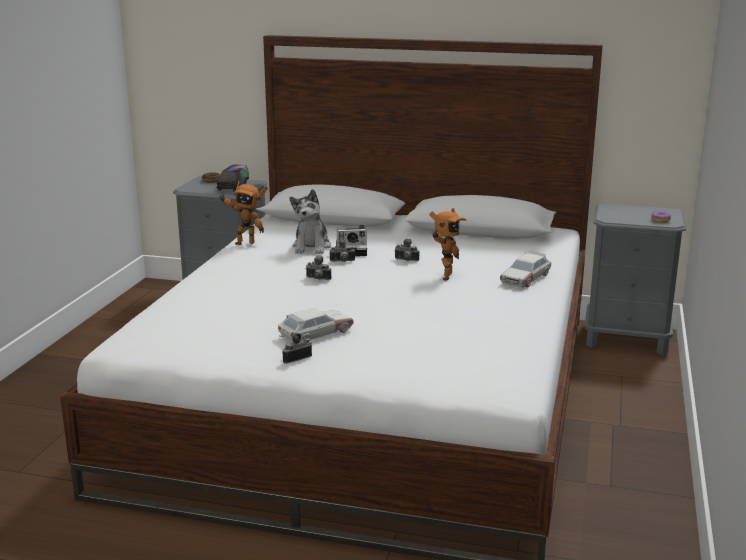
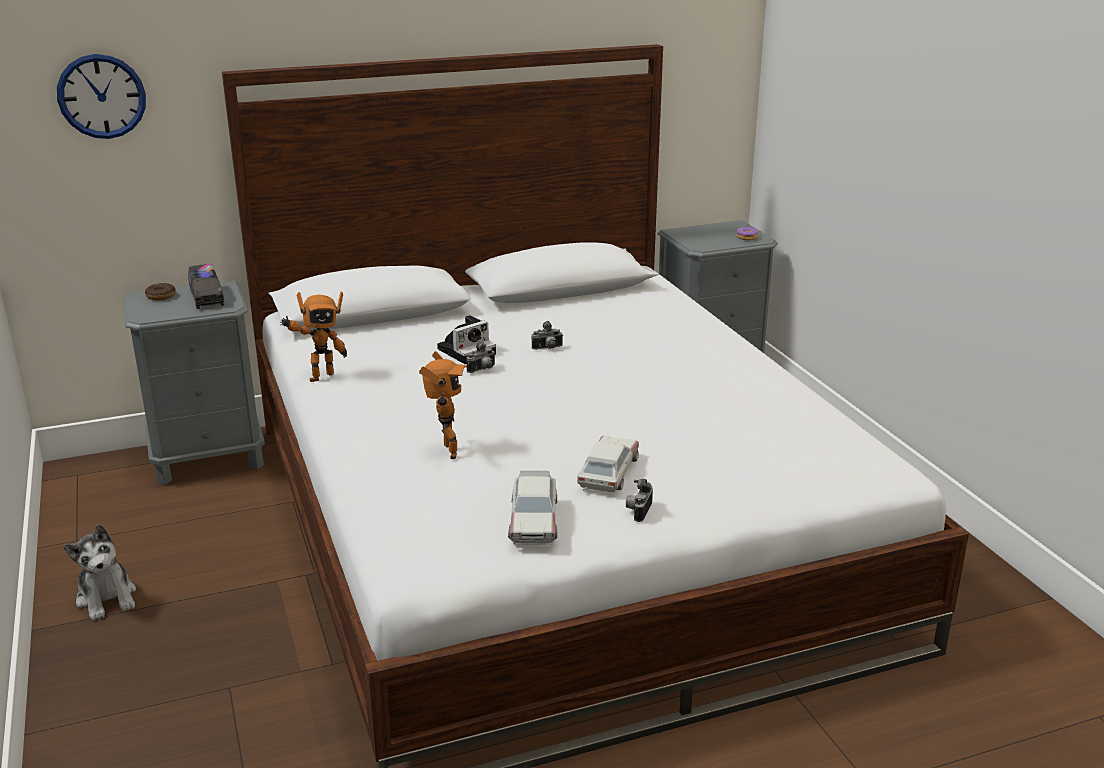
camera: 35 degrees left, 5 degrees up
plush toy [290,189,331,254] -> plush toy moved to [64,524,136,621]
camera [306,256,331,280] -> none
toy robot [429,208,466,281] -> toy robot moved to [419,351,467,459]
toy car [500,251,551,288] -> toy car moved to [508,471,558,545]
none -> wall clock [57,54,146,139]

